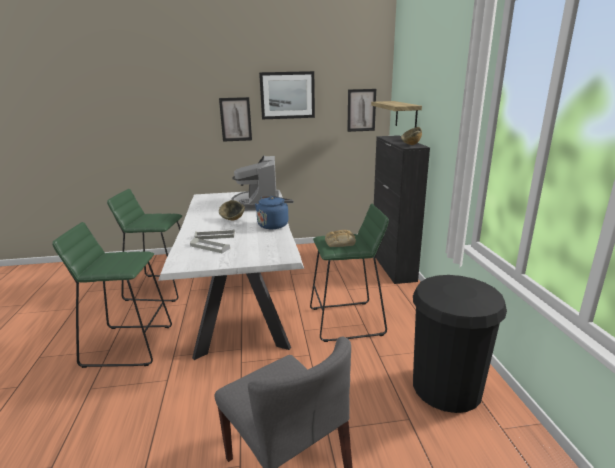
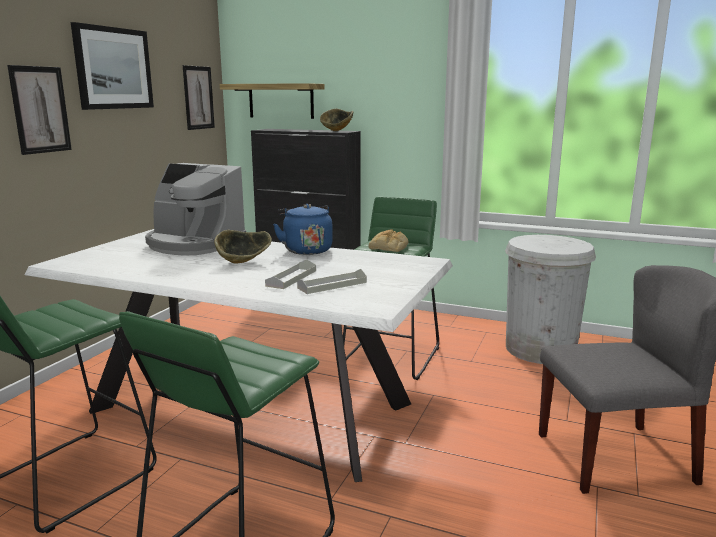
camera: 60 degrees left, 5 degrees down
black trash can [413,275,507,413] -> white trash can [505,235,596,364]

